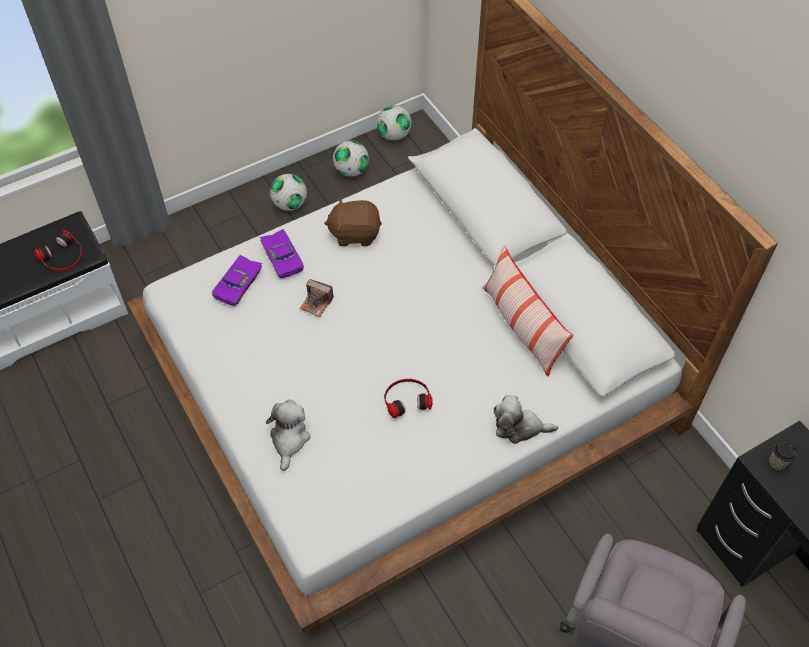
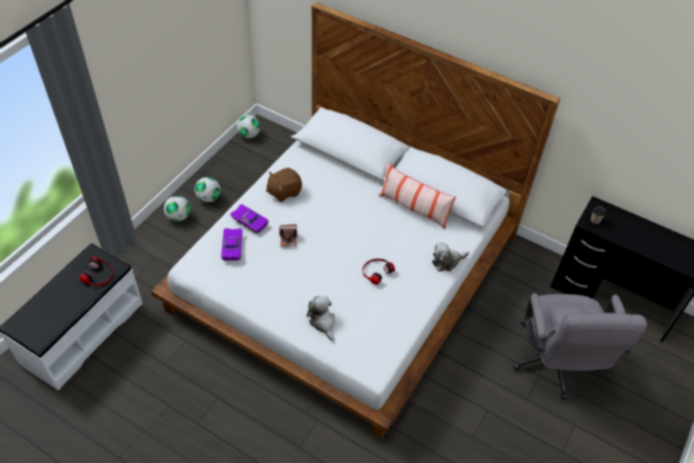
camera: 30 degrees left, 5 degrees down
football [333,141,369,177] -> football moved to [164,196,190,222]

